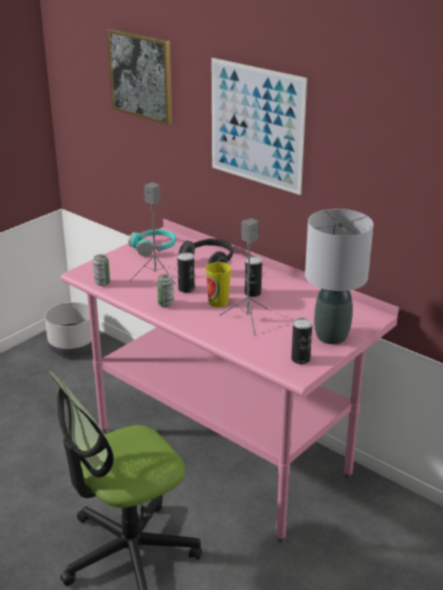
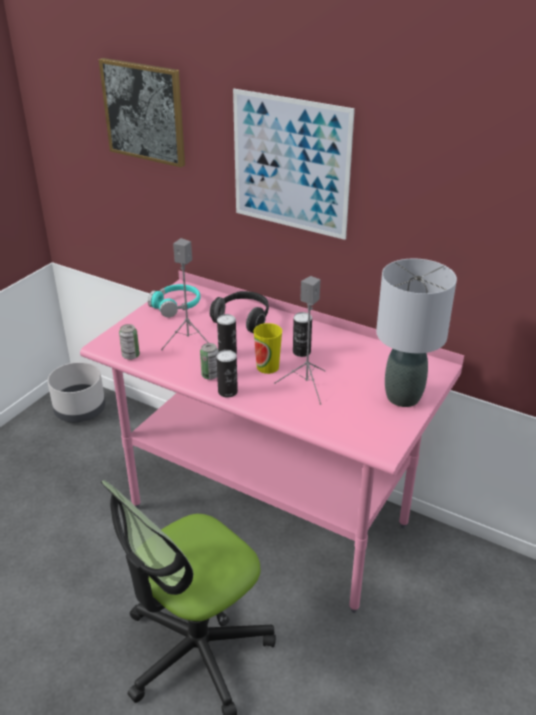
camera: 10 degrees left, 5 degrees up
can [291,318,312,364] -> can moved to [216,350,238,398]

